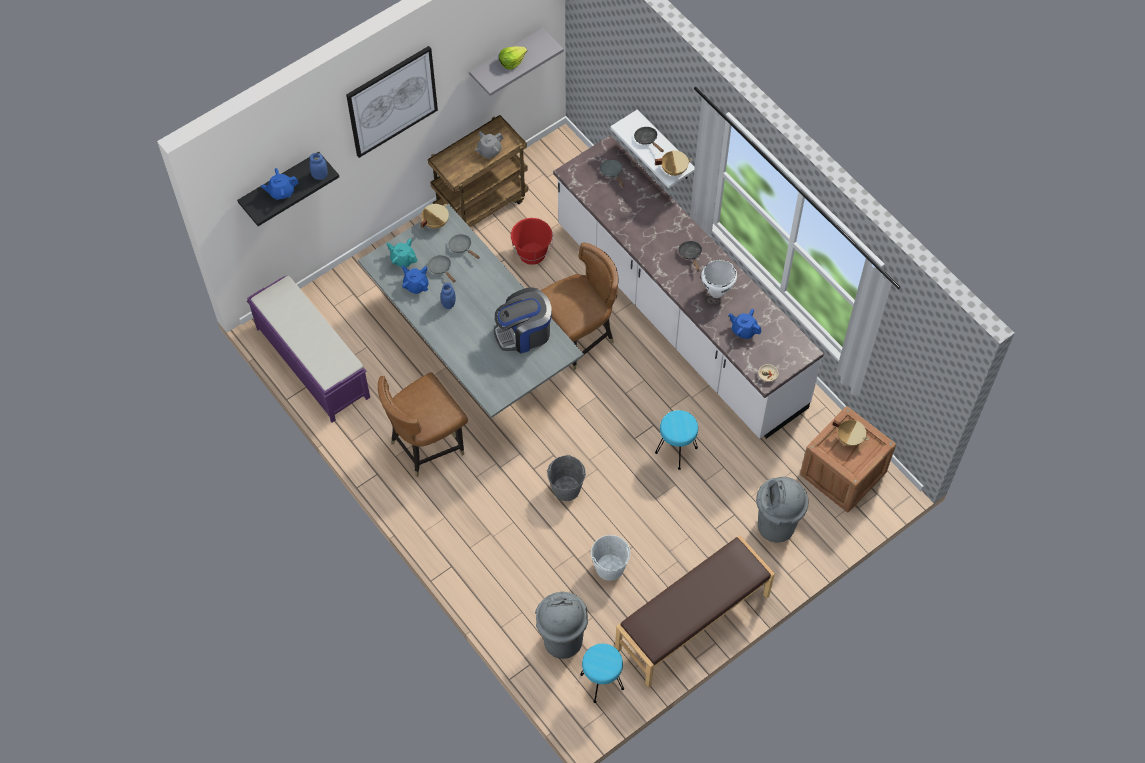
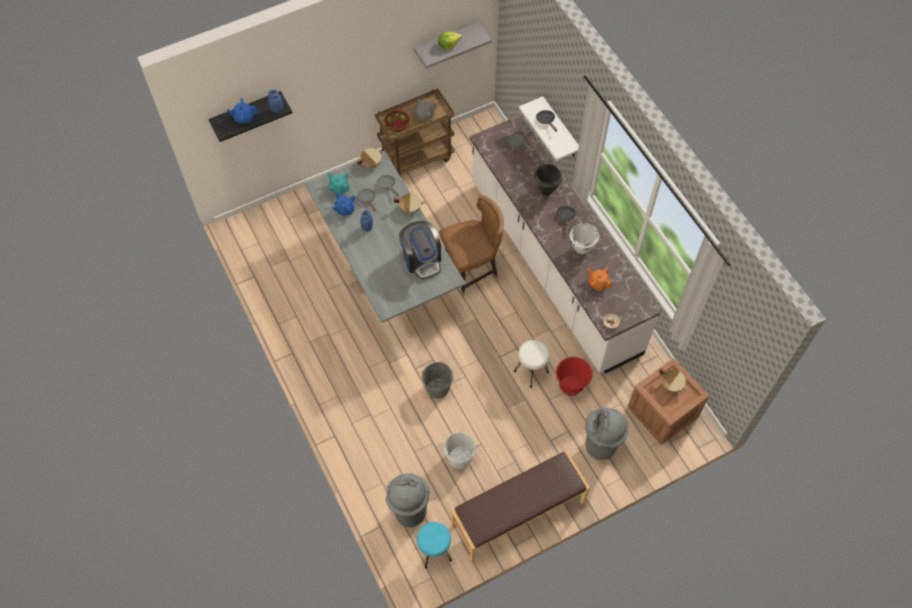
camera: 10 degrees right, 0 degrees up
purple bench [247,275,370,422] -> none
picture [346,46,438,158] -> none
brown chair [378,372,468,477] -> none
coffee machine [494,287,552,354] -> coffee machine turned 105 degrees counterclockwise [399,221,441,280]
red bucket [511,218,553,265] -> red bucket moved to [556,357,593,396]
beige cooking pot [655,150,692,176] -> beige cooking pot moved to [394,193,424,213]
turquoise stool [655,410,698,470] -> white stool [514,340,550,388]
blue teapot [729,309,762,339] -> orange teapot [587,267,612,291]
none -> bowl [384,110,410,132]
none -> black cooking pot [534,164,562,196]

